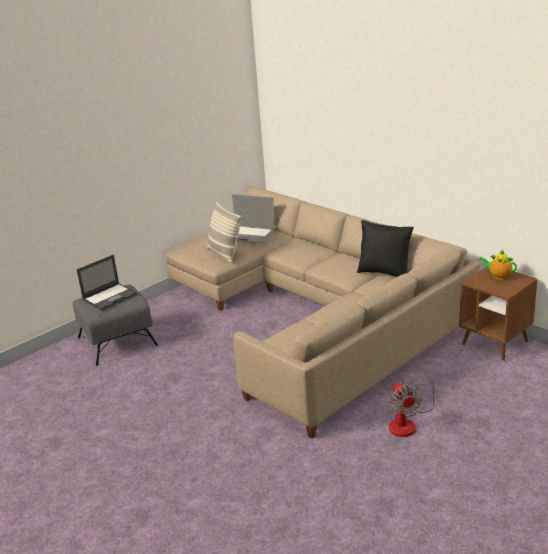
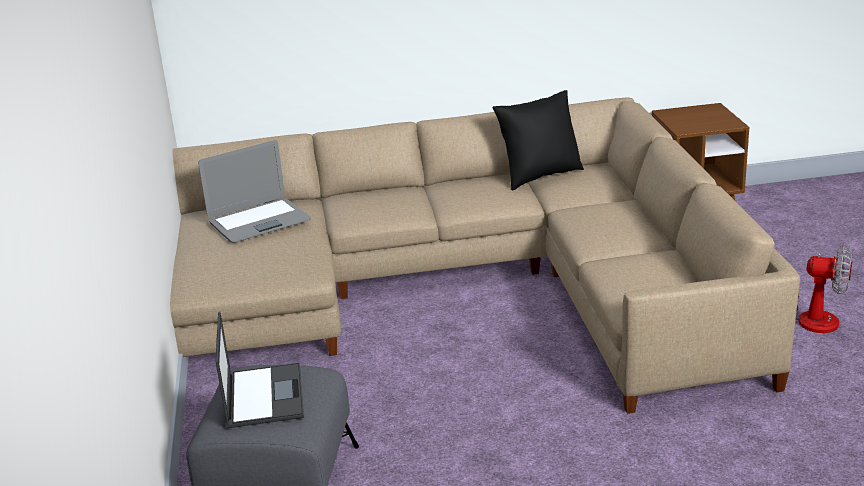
camera: 55 degrees left, 0 degrees up
pillow [207,202,241,263] -> none
teapot [479,250,517,280] -> none

